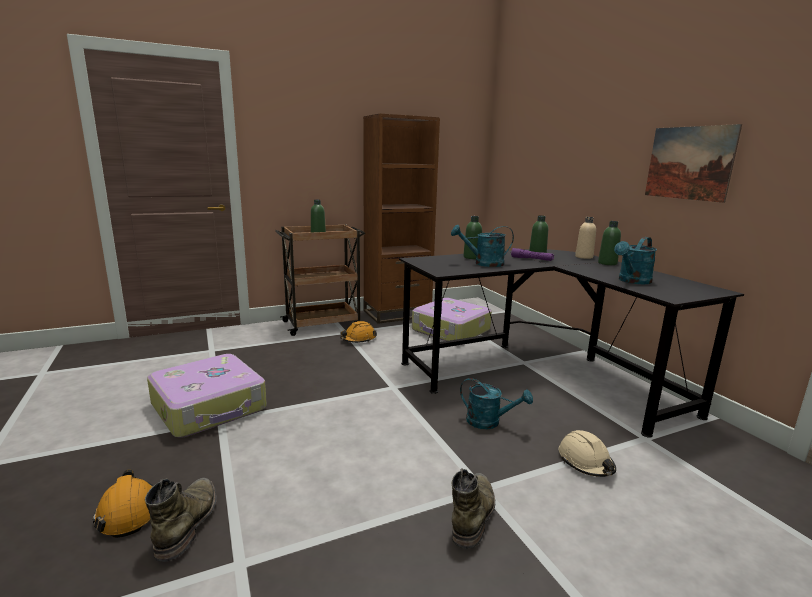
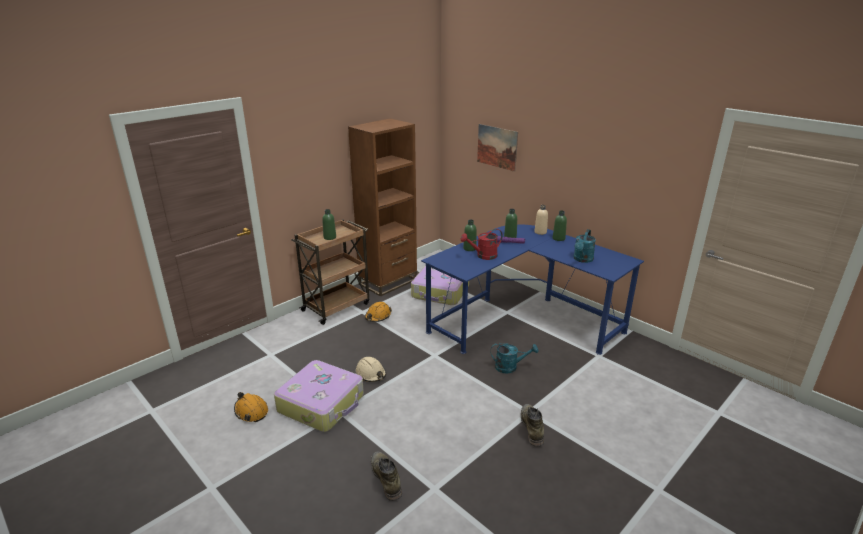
camera: 20 degrees left, 10 degrees up
orange hard hat [93,469,154,538] -> orange hard hat moved to [234,392,268,422]
black desk [399,249,744,438] -> blue desk [421,225,644,355]
turquoise watering can [451,225,514,267] -> red watering can [461,229,503,260]
beige hard hat [559,430,616,477] -> beige hard hat moved to [356,357,386,382]
picture [645,124,742,203] -> picture moved to [477,124,518,172]

